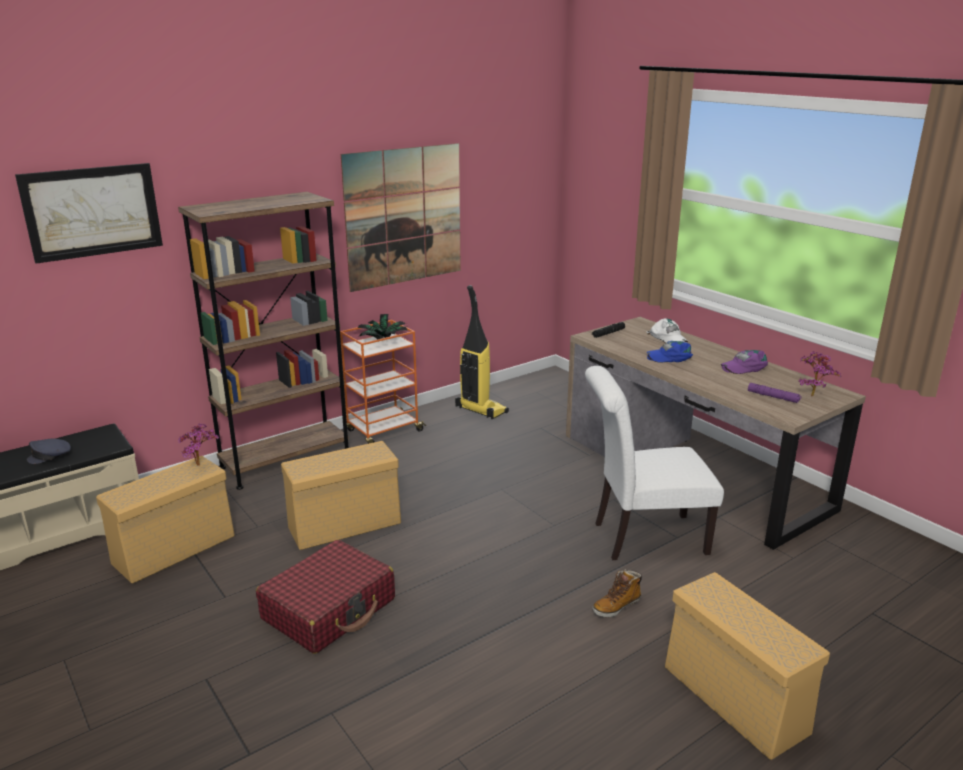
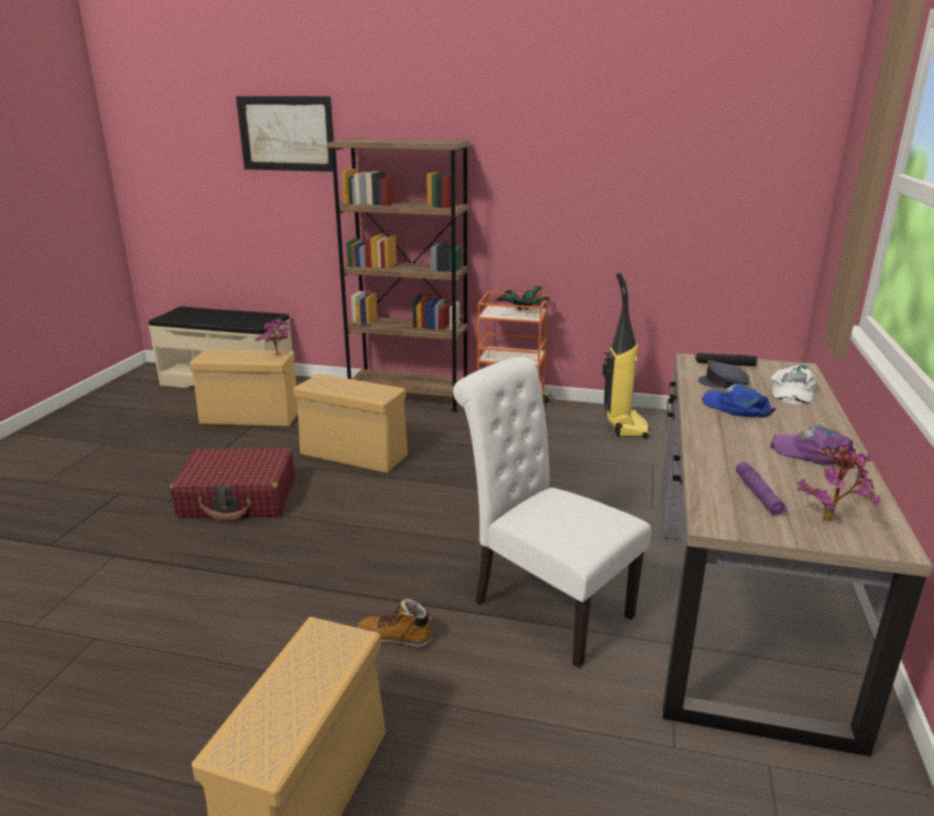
camera: 50 degrees right, 0 degrees up
grey cap [27,439,71,464] -> grey cap moved to [698,360,750,388]
picture [341,143,461,292] -> none

